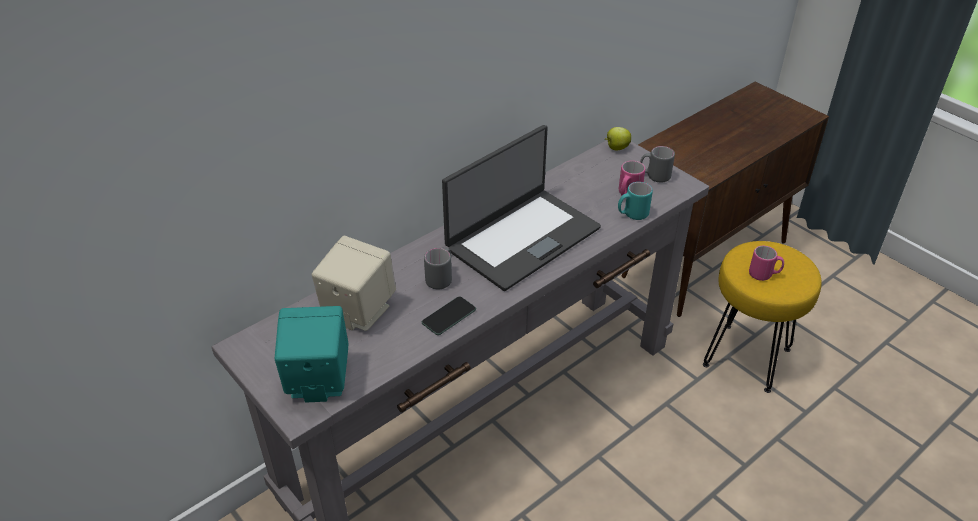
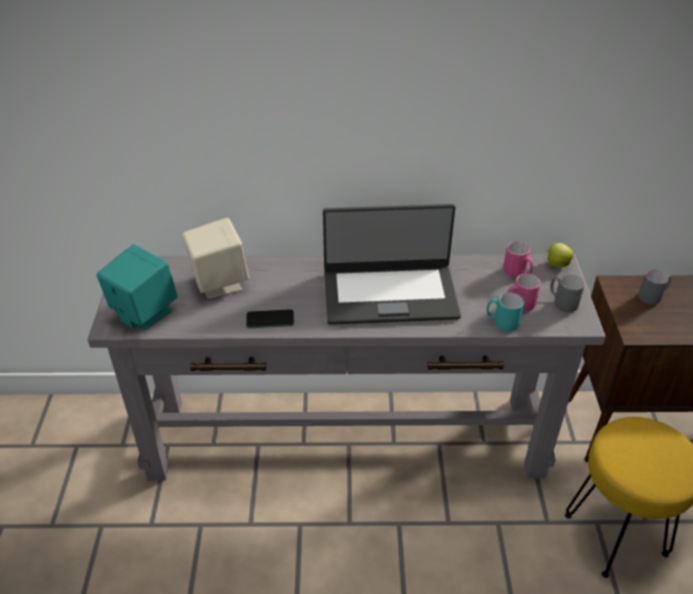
camera: 40 degrees right, 0 degrees up
grey mug [424,248,452,290] -> grey mug moved to [638,270,671,305]
pink mug [749,246,784,281] -> pink mug moved to [503,241,533,277]

